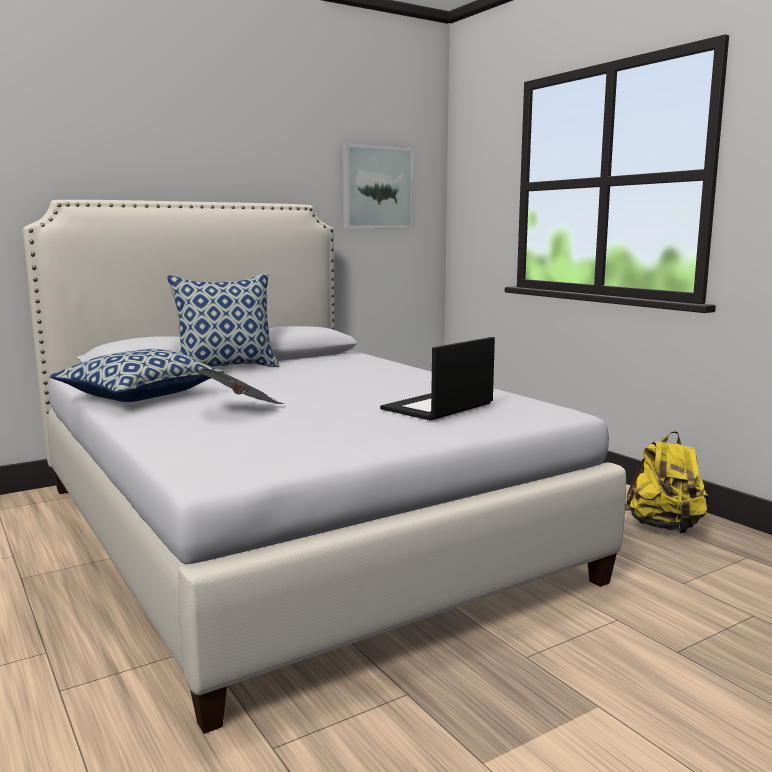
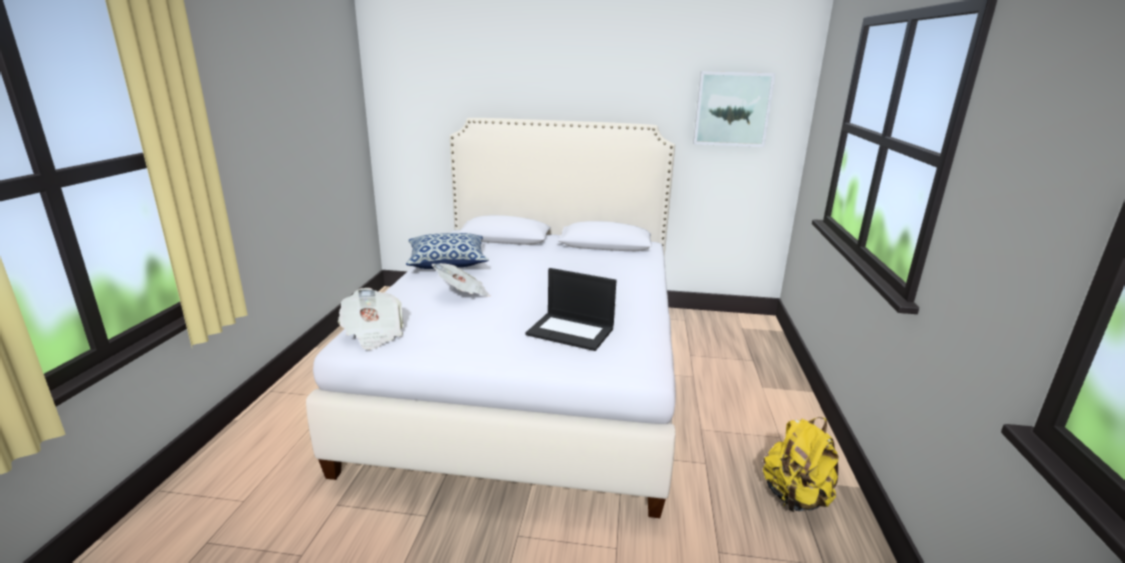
camera: 40 degrees right, 10 degrees up
pillow [167,273,279,367] -> none
laptop [380,337,495,421] -> laptop turned 150 degrees counterclockwise [526,268,616,351]
none -> newspaper [338,288,403,350]

